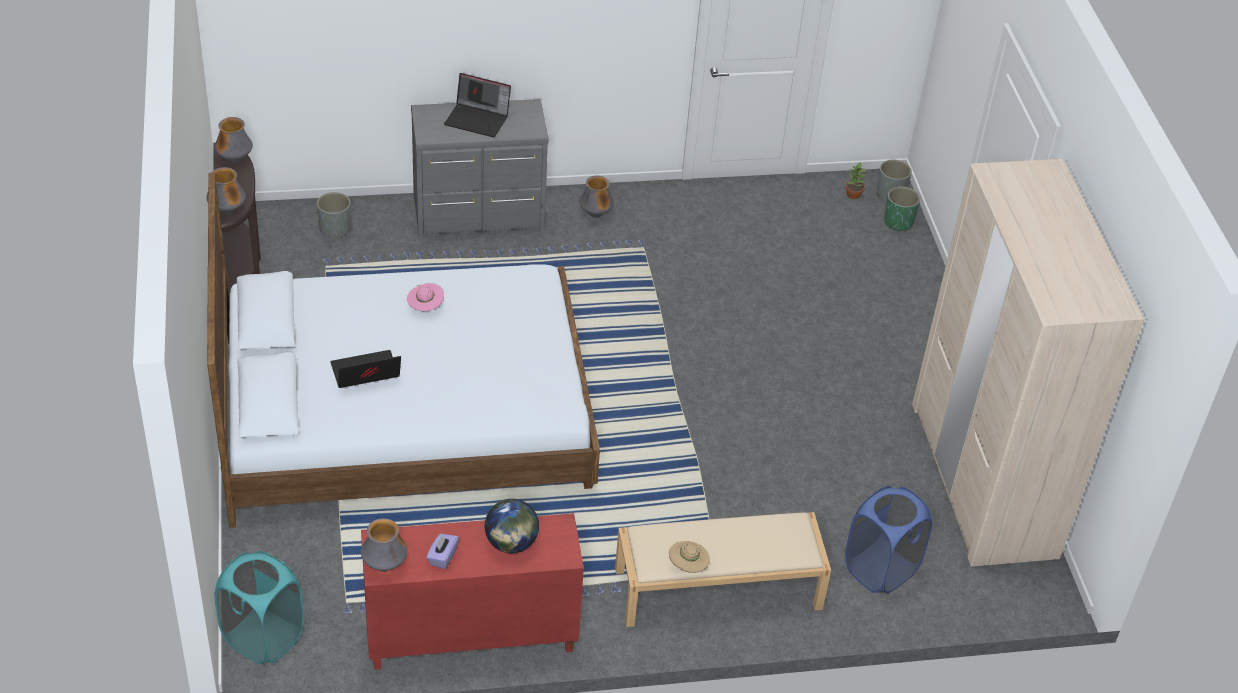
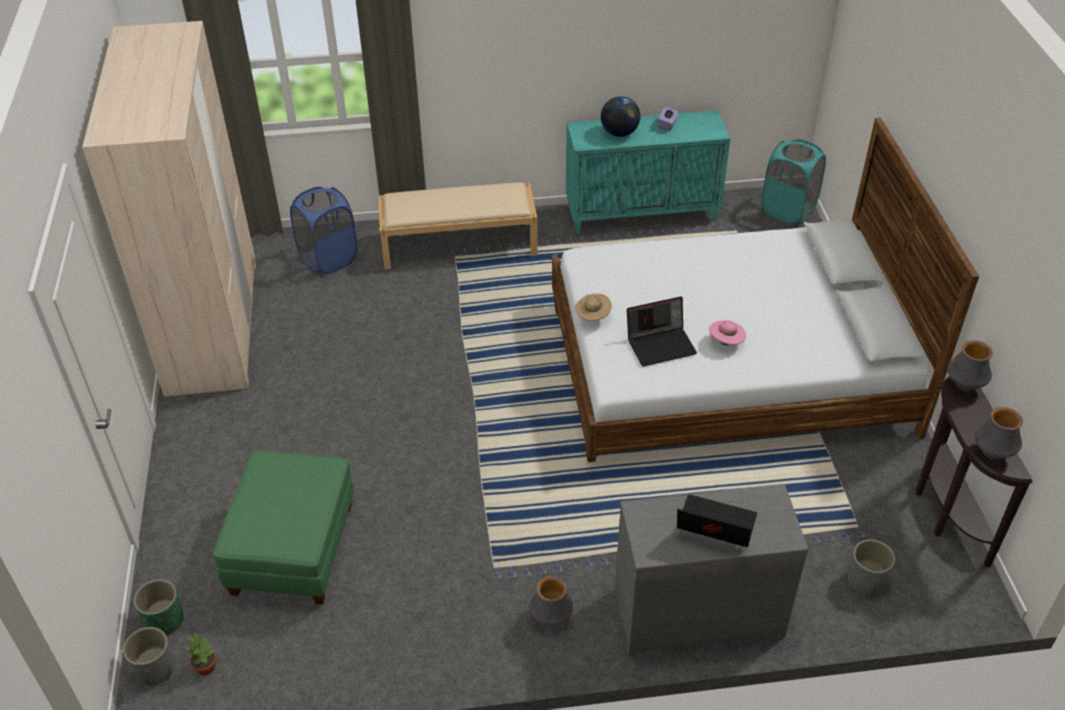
camera: 175 degrees left, 0 degrees up
laptop [331,350,401,388] -> laptop moved to [627,297,697,366]
red cabinet [361,513,584,670] -> turquoise cabinet [566,110,730,233]
vase [361,518,407,571] -> none
beige hat [669,541,710,573] -> beige hat moved to [575,294,612,321]
none -> green ottoman [214,451,354,605]

